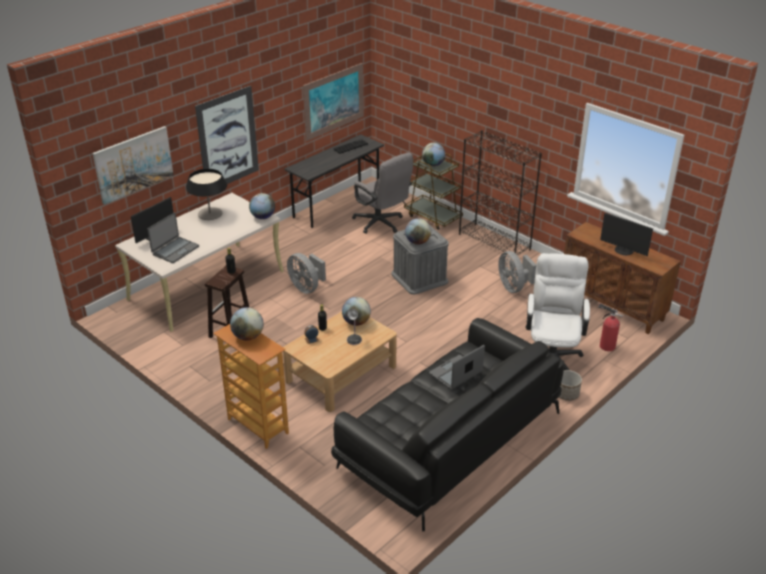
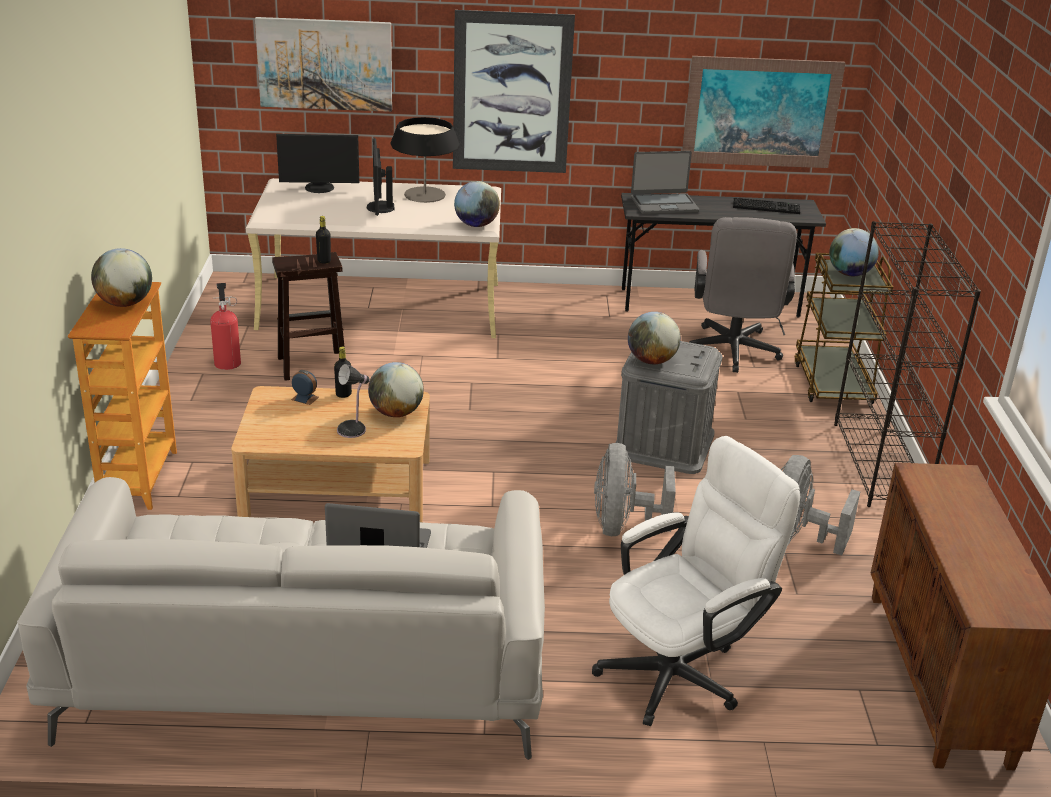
camera: 45 degrees right, 5 degrees down
laptop [147,212,199,263] -> laptop moved to [631,151,699,214]
grey fan [287,253,326,294] -> grey fan moved to [594,443,676,536]
black sofa [331,318,564,531] -> white sofa [17,477,545,760]
planter [559,370,582,401] -> none
fire extinguisher [598,304,623,351] -> fire extinguisher moved to [210,283,241,370]
monitor [600,213,653,256] -> monitor moved to [366,138,394,216]

